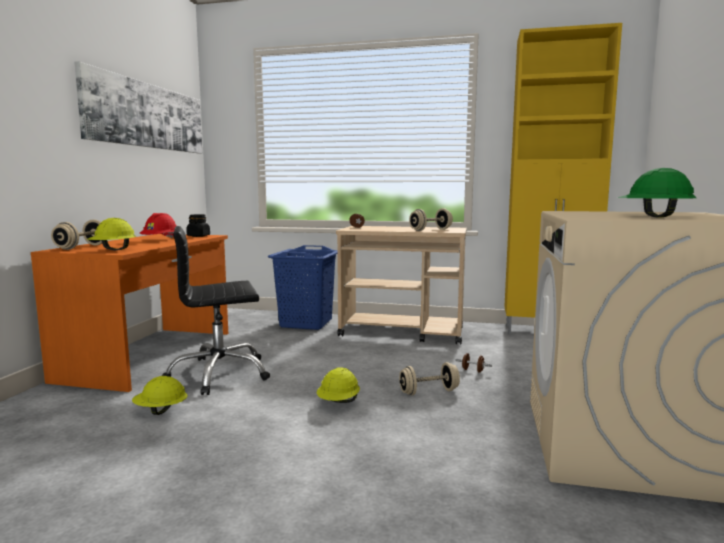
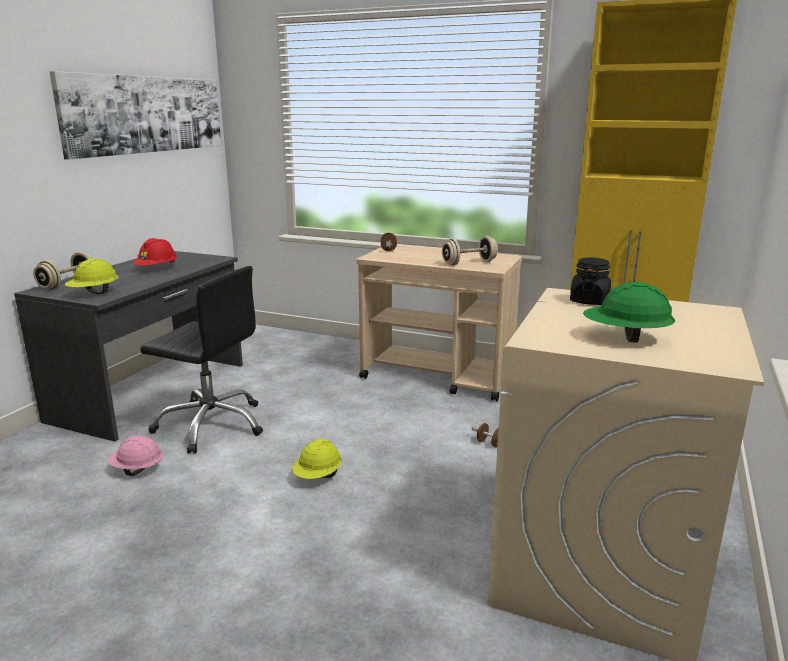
camera: 10 degrees right, 10 degrees up
orange desk [31,234,228,392] -> grey desk [14,251,243,442]
yellow hard hat [132,376,188,415] -> pink hard hat [108,436,163,476]
black office chair [162,226,270,395] -> black office chair turned 150 degrees counterclockwise [140,266,263,454]
black jar [186,214,210,237] -> black jar moved to [570,257,611,305]
blue laundry basket [268,245,337,330] -> none
beige dumbbell [399,362,460,395] -> none

